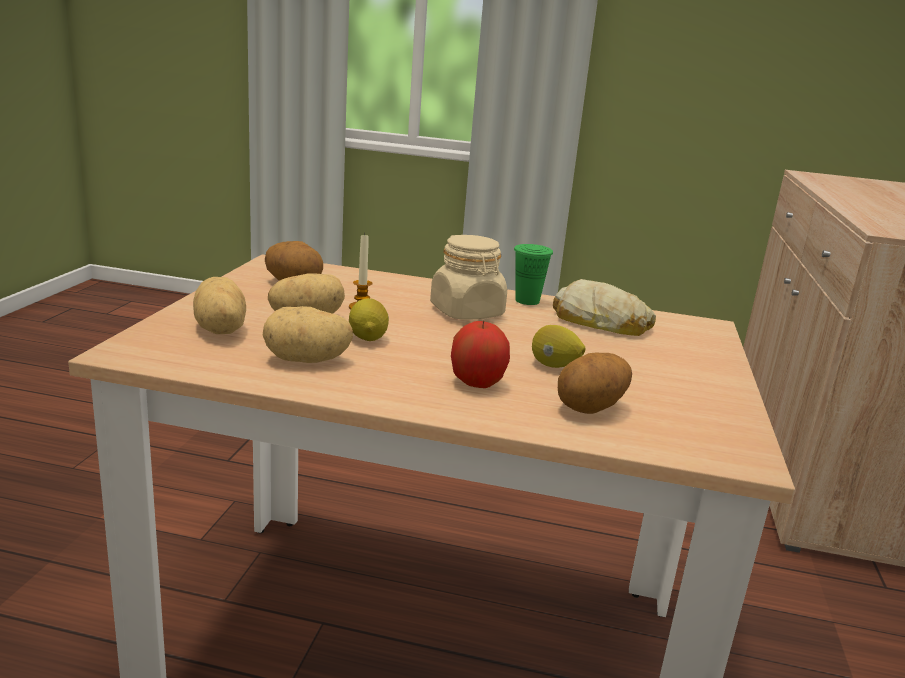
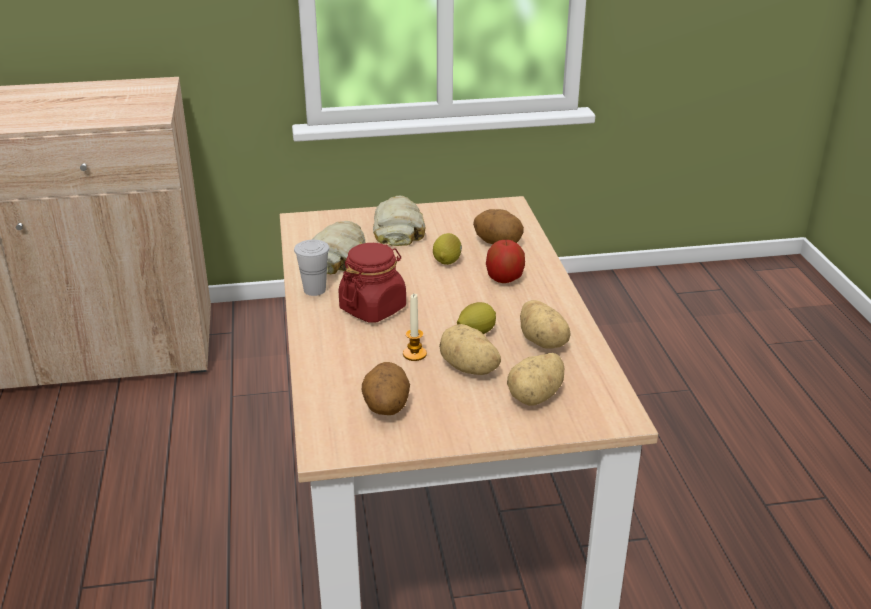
camera: 110 degrees left, 10 degrees up
beige jar [430,235,507,320] -> red jar [338,243,406,323]
green cup [514,244,553,305] -> white cup [294,240,330,296]
none -> bread [373,196,425,246]

